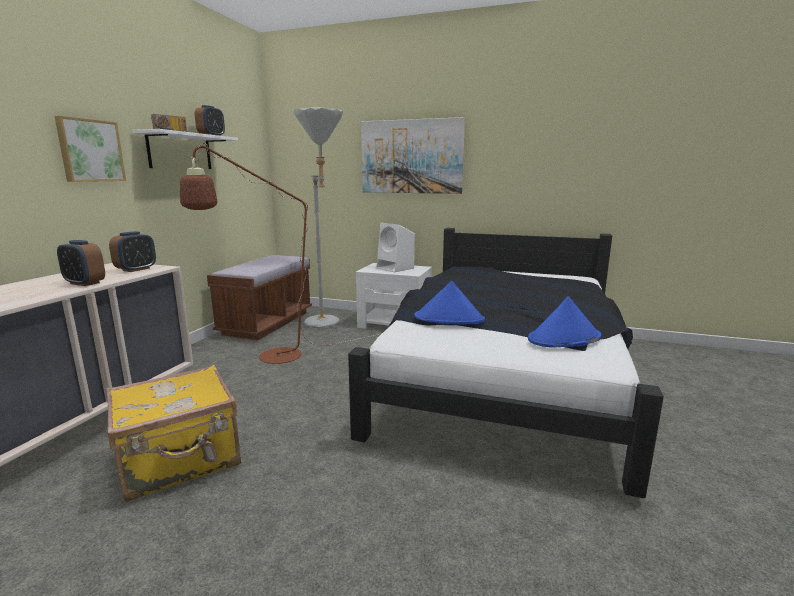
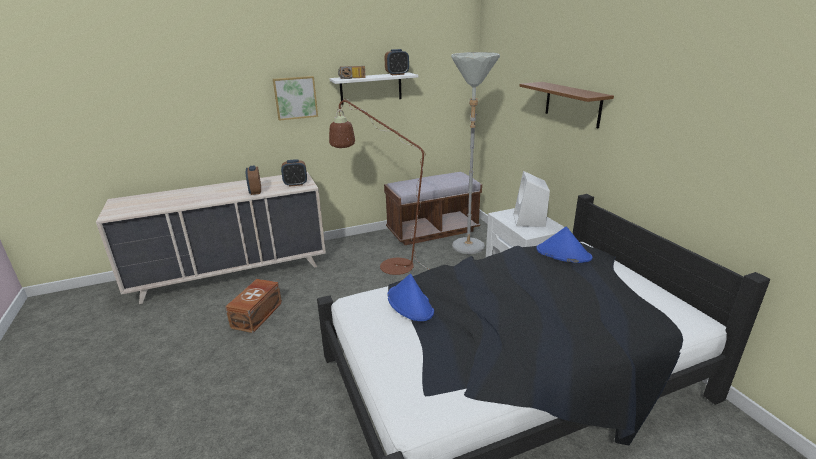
camera: 50 degrees right, 10 degrees up
yellow suitcase [106,365,241,502] -> brown storage box [225,279,282,333]
picture [361,117,465,194] -> brown shelf [519,82,614,128]
blue hat [528,296,602,348] -> blue hat moved to [536,227,593,263]

